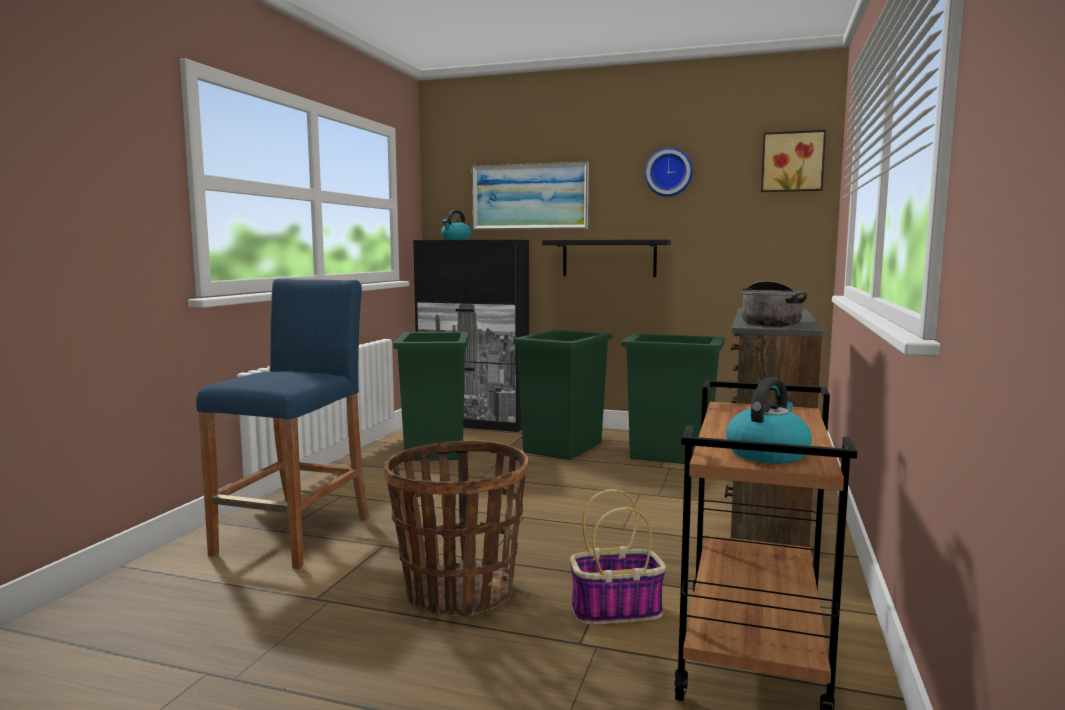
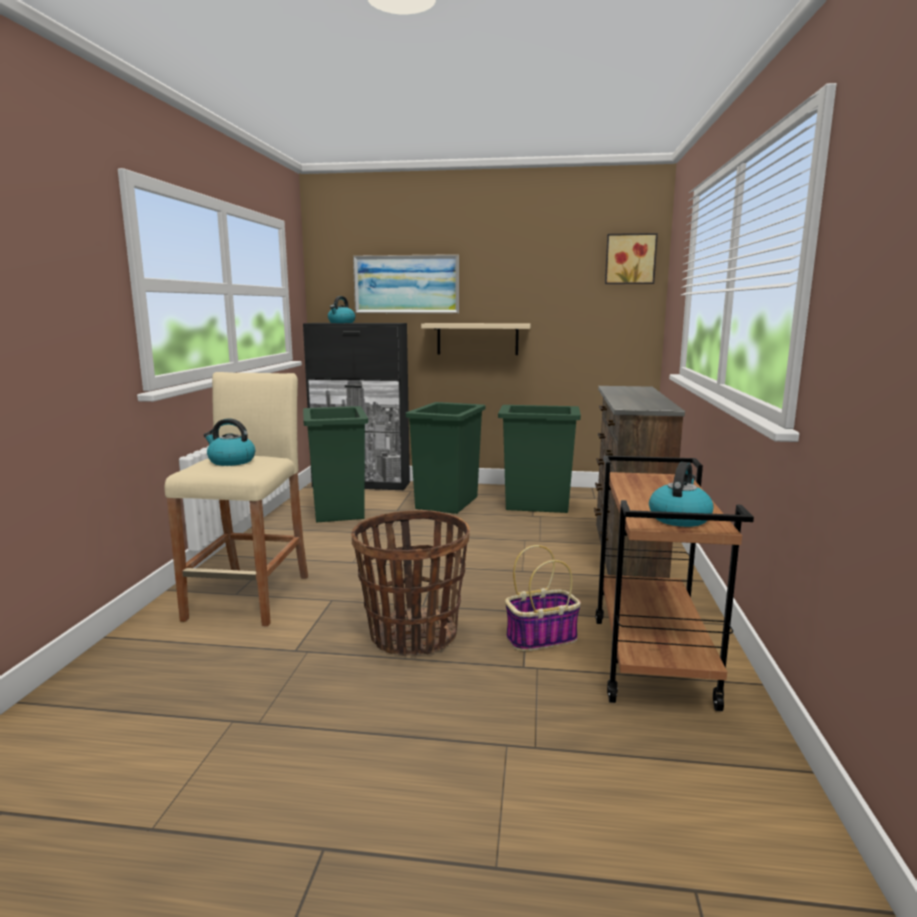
camera: 10 degrees left, 5 degrees up
blue stool [196,279,369,569] -> beige stool [164,372,308,627]
black shelf [542,239,671,277] -> beige shelf [421,323,531,355]
wall clock [645,148,693,197] -> none
cooking pot [741,281,807,326] -> none
none -> kettle [204,418,255,466]

